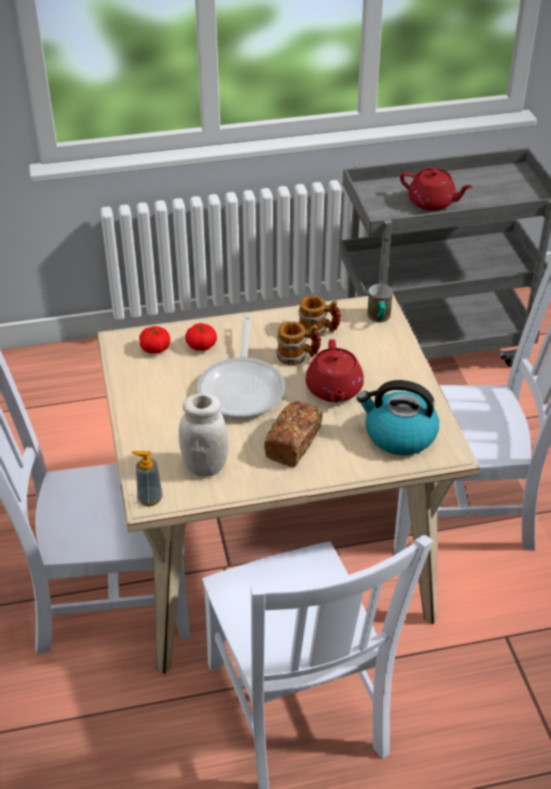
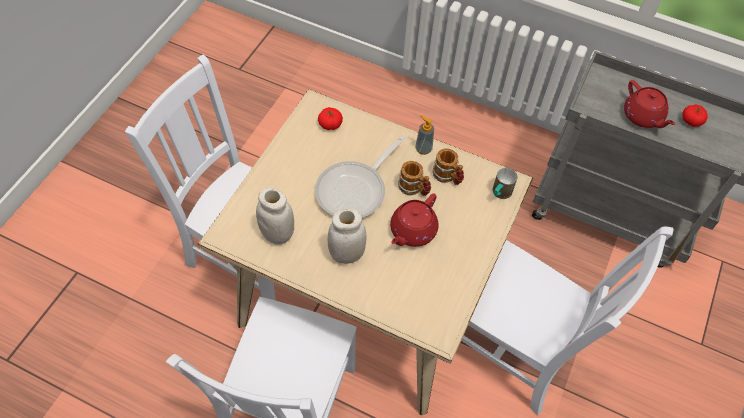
camera: 35 degrees right, 15 degrees up
soap dispenser [132,451,163,506] -> soap dispenser moved to [415,115,434,155]
tomato [185,323,217,351] -> tomato moved to [682,105,708,127]
bread [264,401,322,467] -> white jar [328,209,367,264]
kettle [357,380,439,455] -> none

